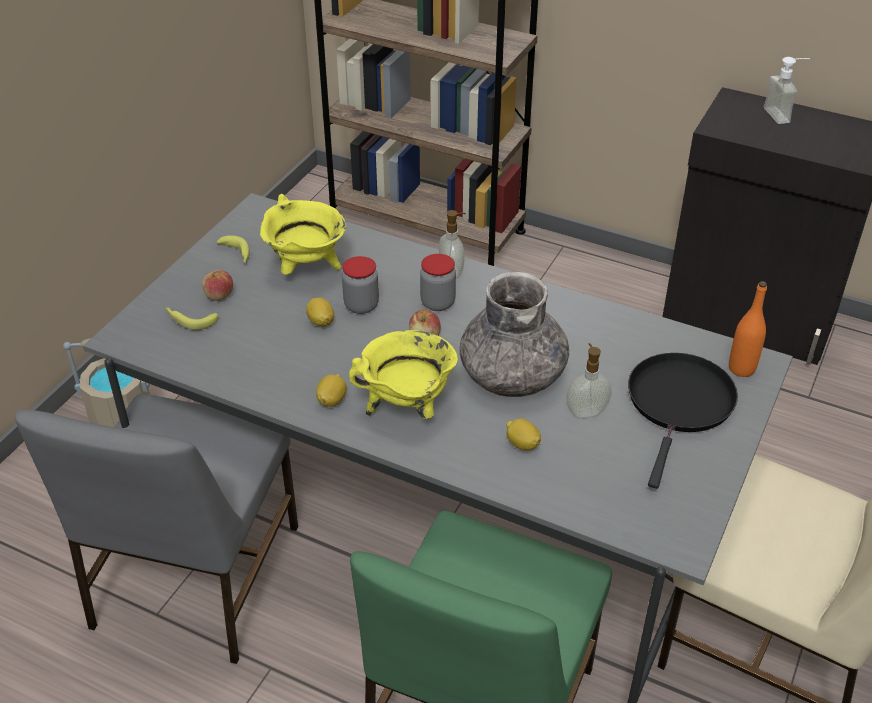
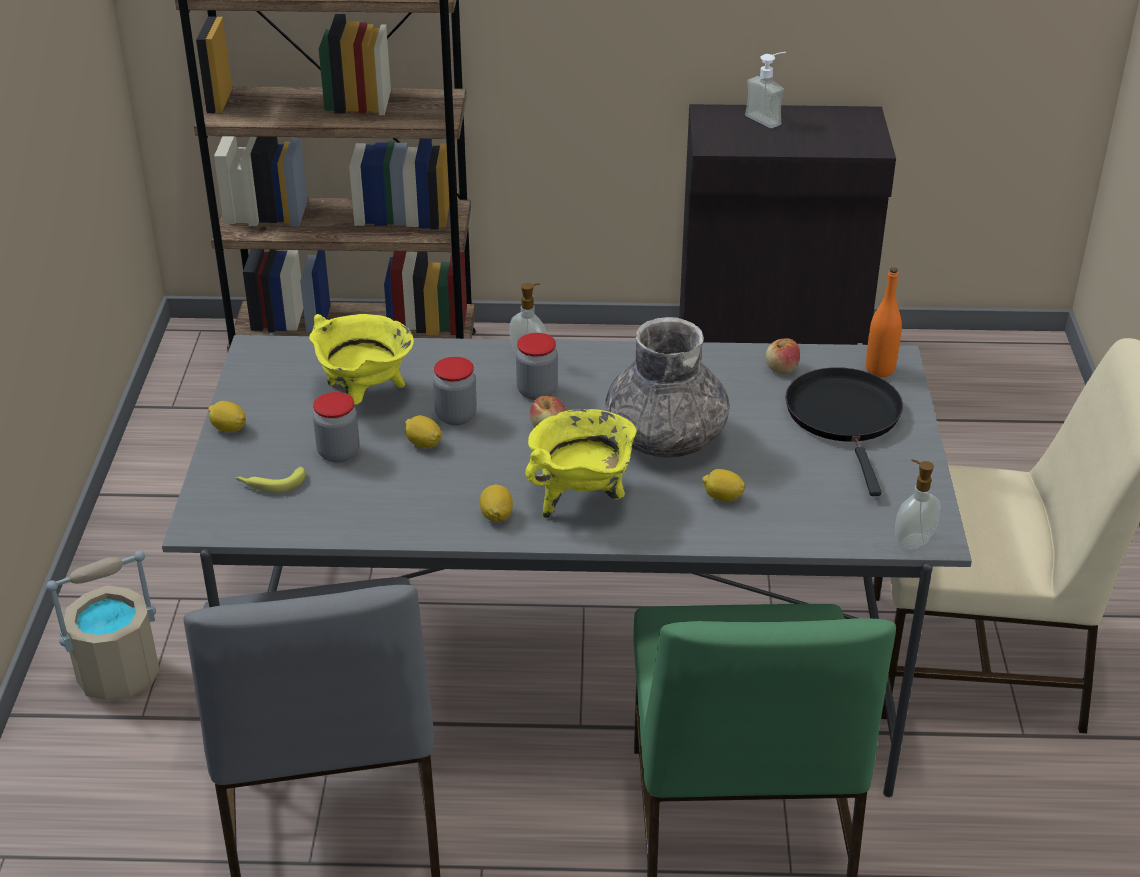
camera: 25 degrees left, 5 degrees down
apple [202,270,233,301] -> apple moved to [766,338,800,374]
banana [217,235,250,263] -> none
soap dispenser [566,343,612,418] -> soap dispenser moved to [895,459,941,550]
none -> lemon [208,401,246,432]
none -> jar [313,392,360,463]

